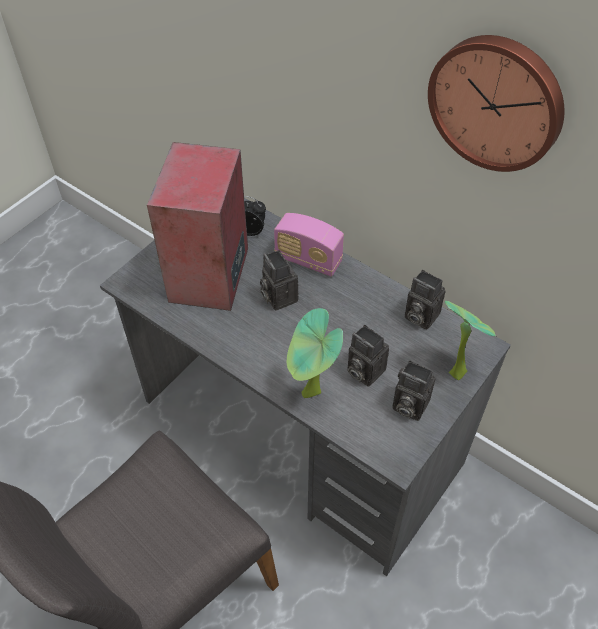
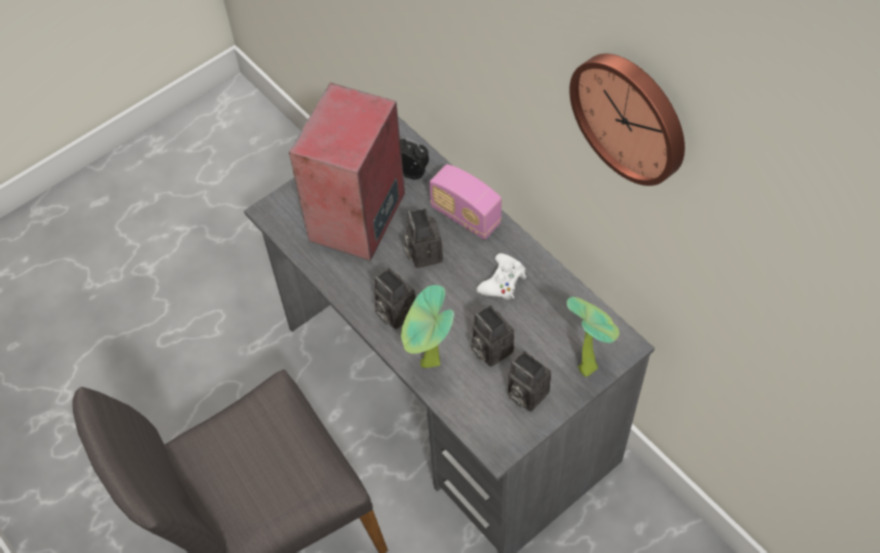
camera: 15 degrees right, 5 degrees up
camera [405,270,445,330] -> camera moved to [374,268,416,329]
none -> white game controller [476,253,526,300]

